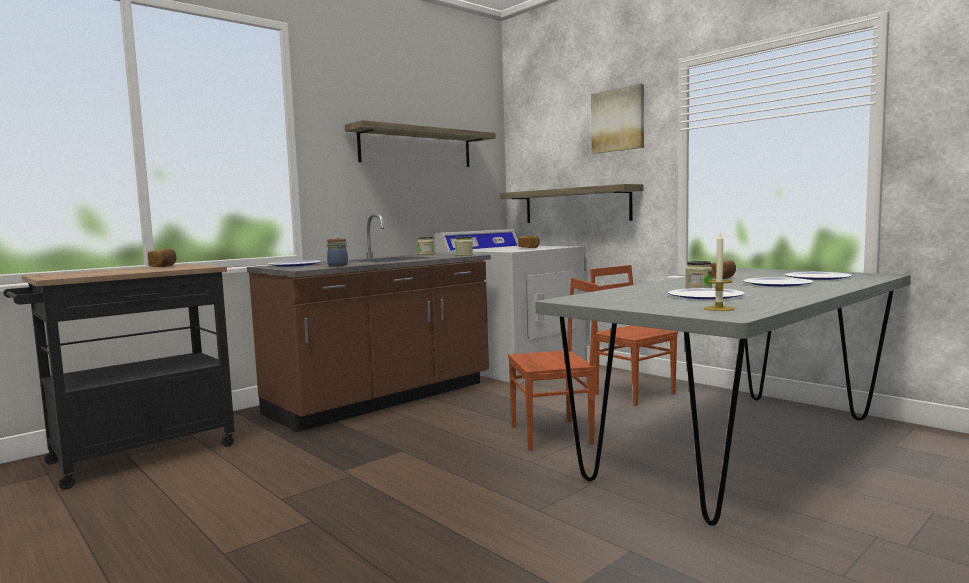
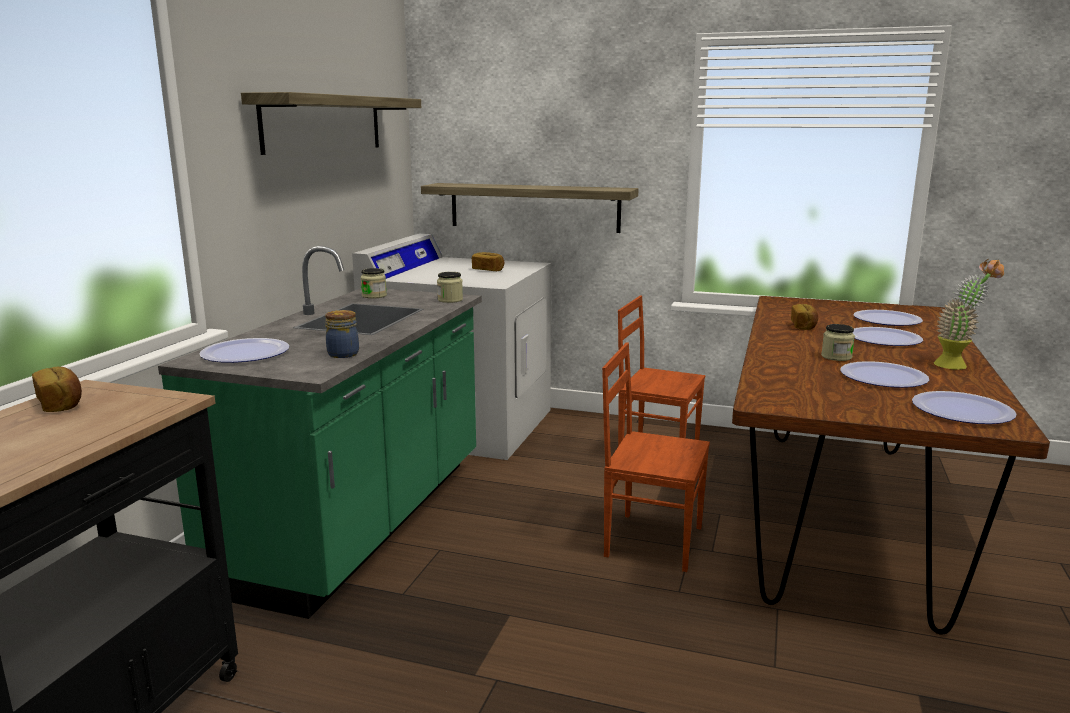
camera: 30 degrees left, 10 degrees up
brown counter [247,214,491,432] -> green counter [158,246,482,619]
brown chair [508,278,598,451] -> brown chair turned 120 degrees counterclockwise [602,342,710,572]
grey dining table [535,268,911,526] -> brown dining table [732,296,1050,635]
picture [591,84,644,154] -> none
candle [704,233,735,311] -> plate [912,391,1017,424]
none -> potted plant [934,259,1004,370]

